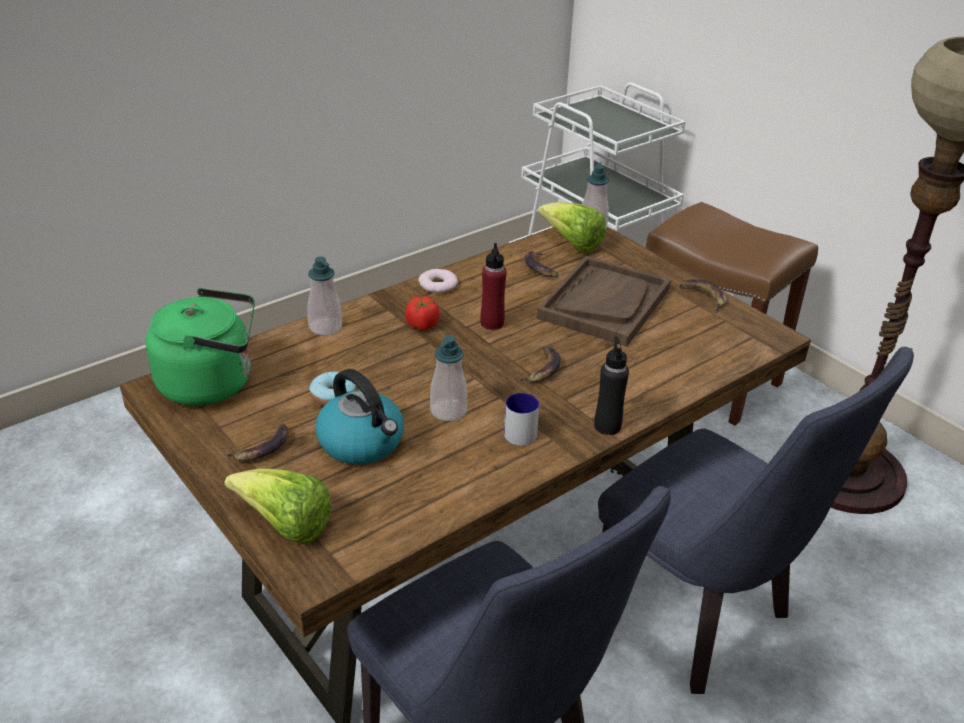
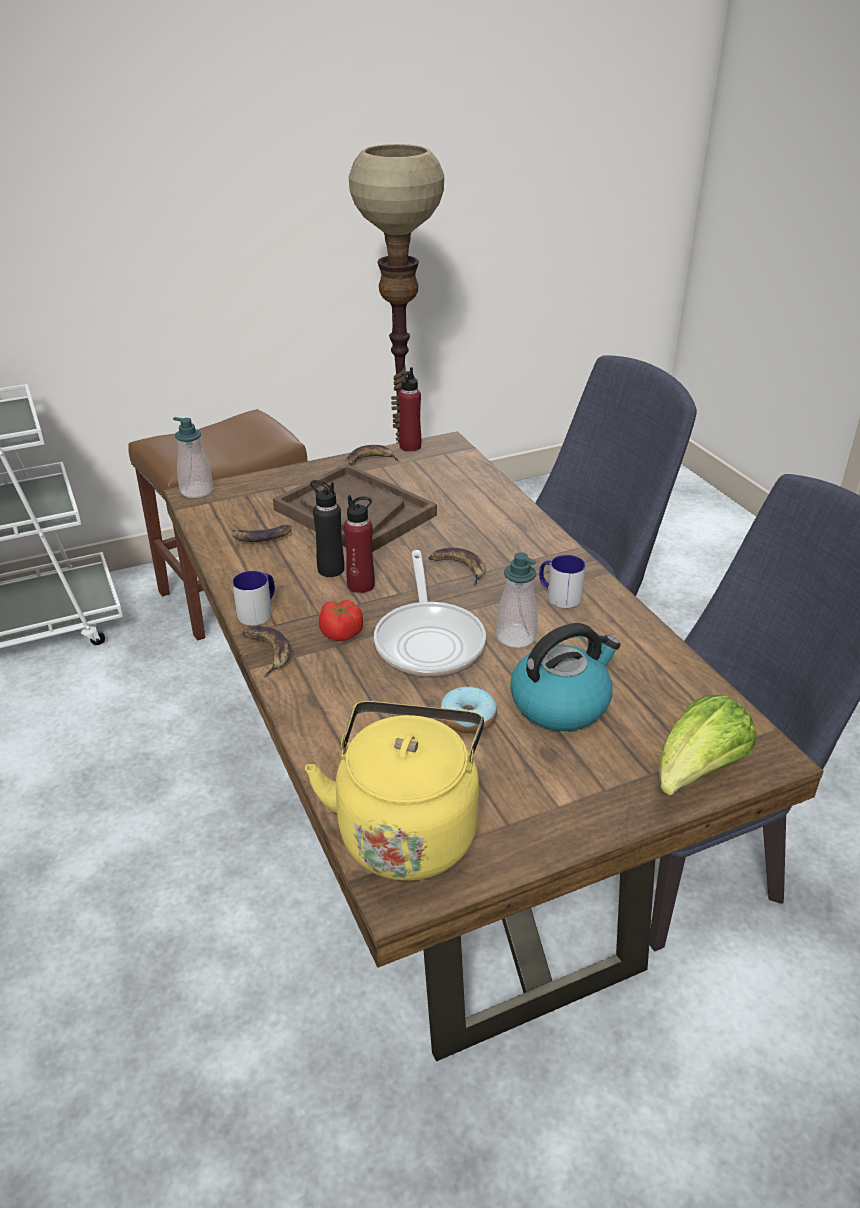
camera: 75 degrees left, 0 degrees up
green kettle [146,288,255,406] -> yellow kettle [305,701,484,881]
banana [223,424,290,461] -> banana moved to [242,626,290,677]
soap dispenser [308,257,342,335] -> none
donut [418,269,458,293] -> mug [232,571,275,626]
lettuce [538,202,606,253] -> none
black bottle [594,337,629,435] -> black bottle moved to [310,480,344,577]
none -> frying pan [374,550,486,676]
none -> red bottle [398,367,421,452]

